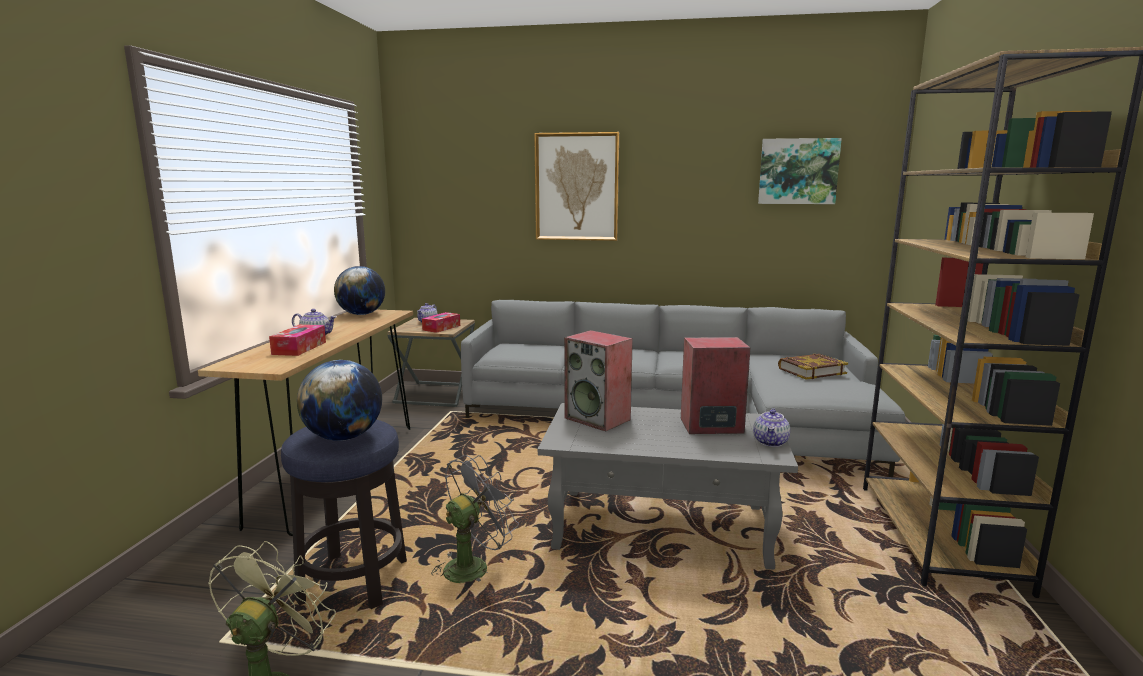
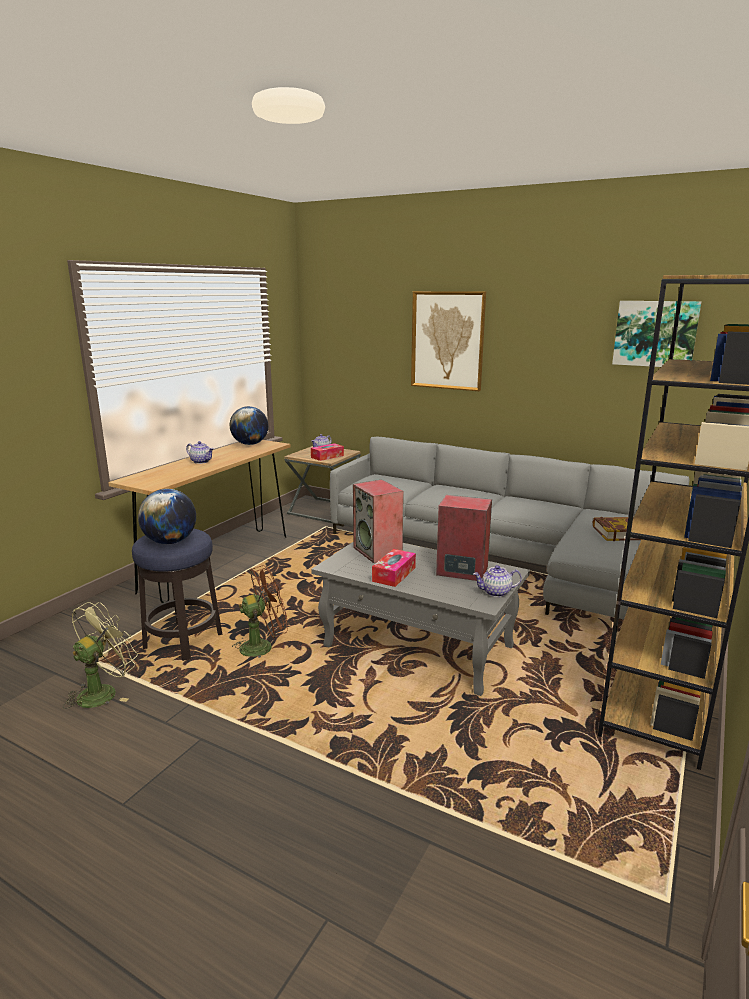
camera: 20 degrees right, 5 degrees up
tissue box [269,325,326,356] -> tissue box moved to [372,549,416,587]
grey fan [431,455,519,583] -> brown fan [232,565,288,658]
teapot [753,408,790,447] -> teapot turned 45 degrees clockwise [473,565,522,597]

